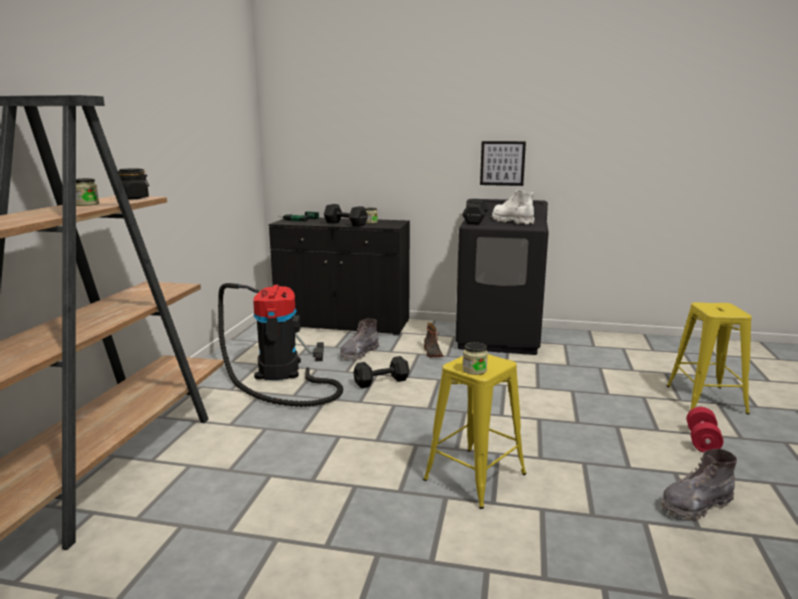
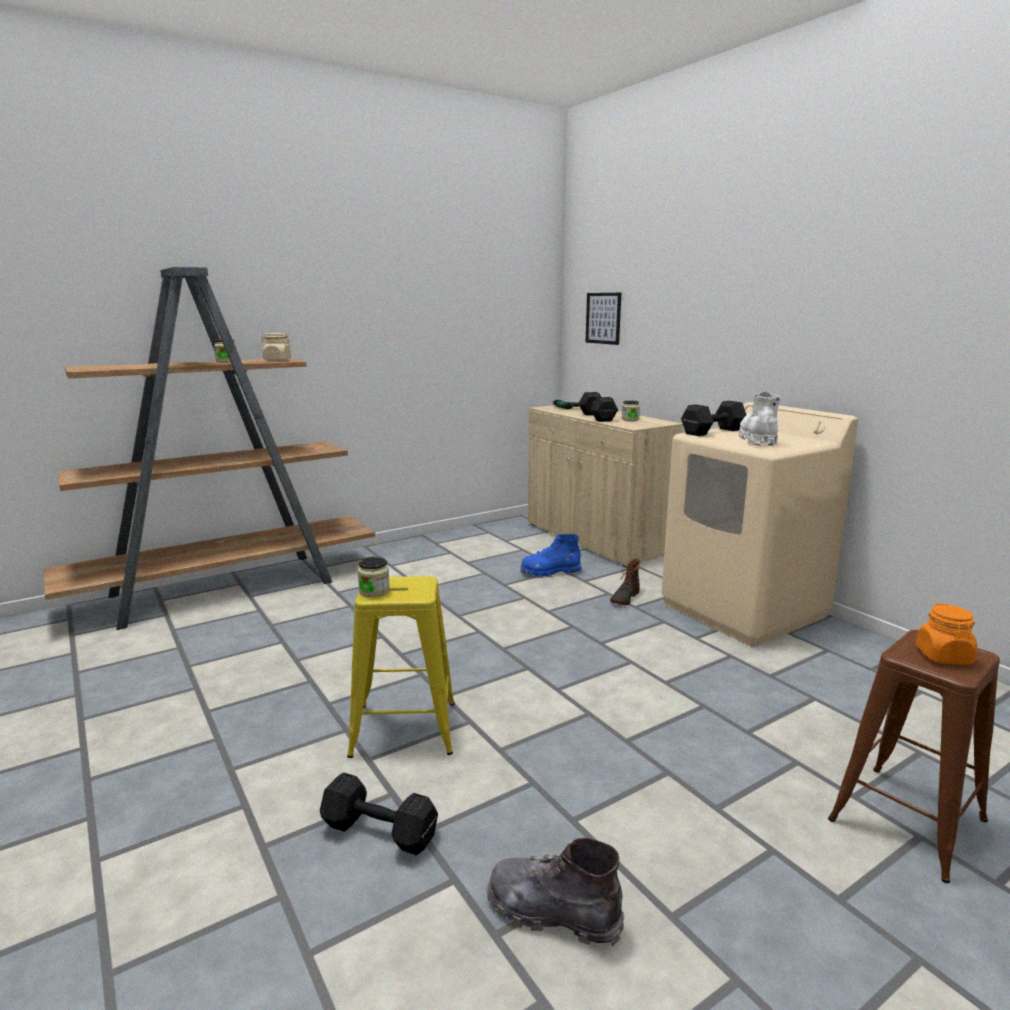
camera: 45 degrees right, 0 degrees up
black jar [118,168,149,199] -> beige jar [260,333,292,361]
vacuum cleaner [218,283,343,407] -> none
black cabinet [269,218,410,336] -> beige cabinet [528,405,684,567]
grey boot [340,318,379,360] -> blue boot [520,534,582,578]
black dumbbell [353,356,410,388] -> black dumbbell moved to [320,772,438,855]
black washing machine [456,199,549,355] -> beige washing machine [662,402,858,647]
picture [480,141,526,186] -> picture moved to [586,293,621,345]
yellow stool [667,302,752,415] -> brown stool [828,630,1000,883]
red dumbbell [687,407,723,453] -> none
none -> orange jar [915,603,977,665]

